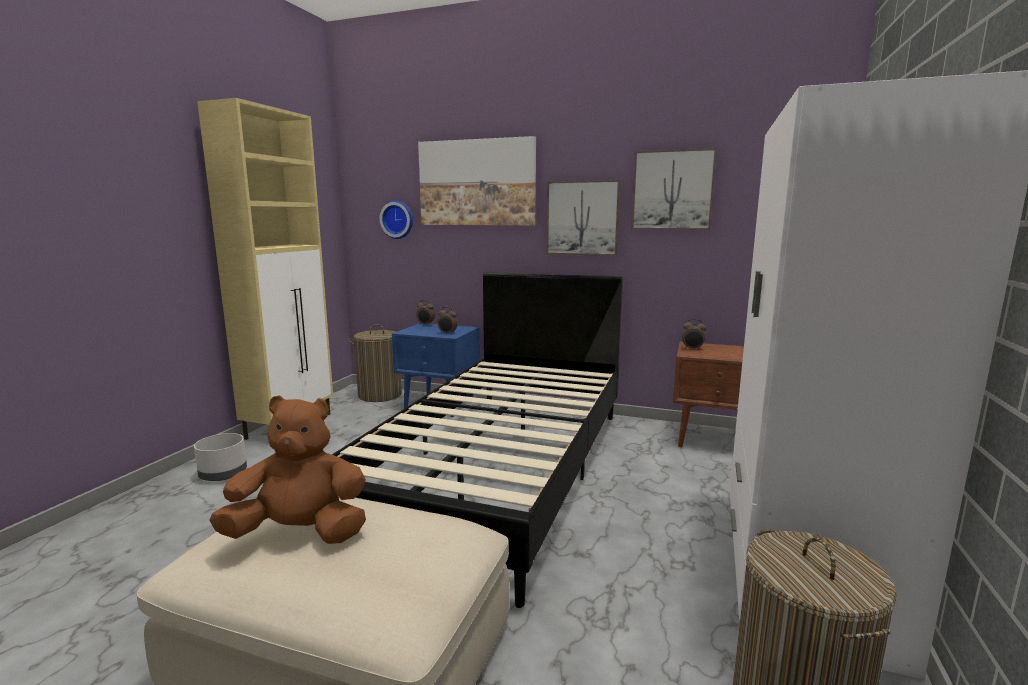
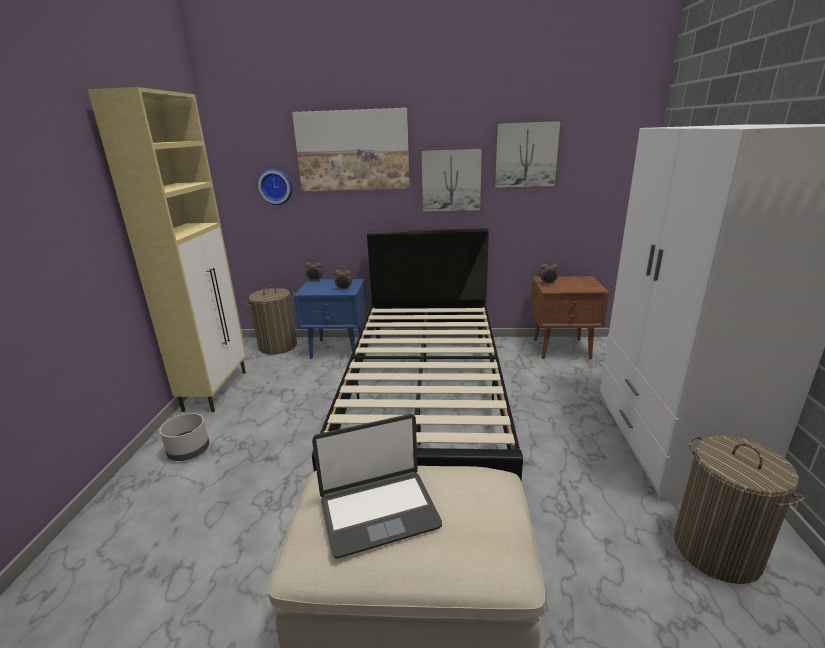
camera: 15 degrees left, 10 degrees up
brown plush toy [209,395,366,544] -> laptop [312,414,442,558]

